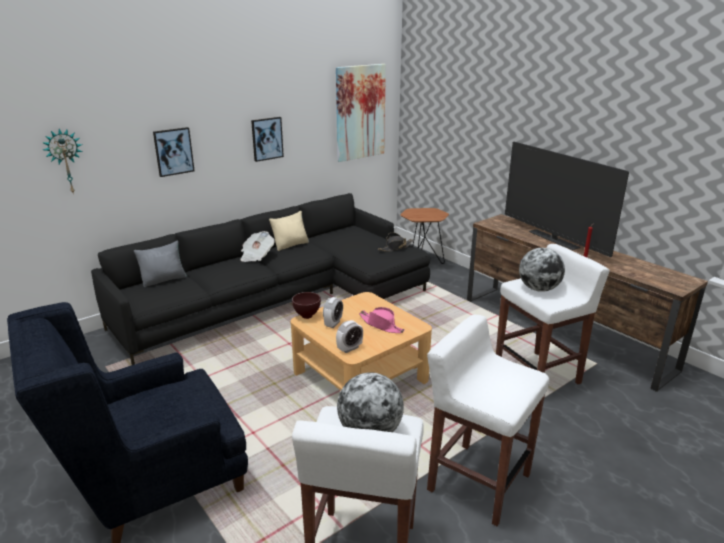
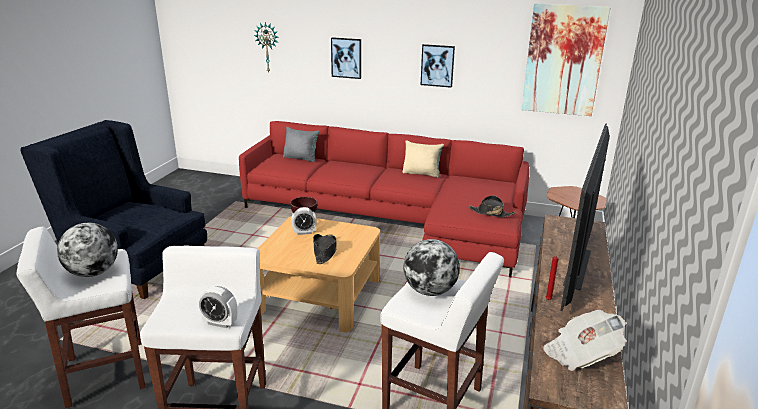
camera: 55 degrees right, 0 degrees up
black sofa [91,193,430,365] -> red sofa [239,121,529,277]
newspaper [240,231,275,262] -> newspaper moved to [543,310,626,371]
alarm clock [336,320,363,353] -> alarm clock moved to [198,286,238,328]
pink hat [359,307,405,333] -> black hat [313,234,337,264]

